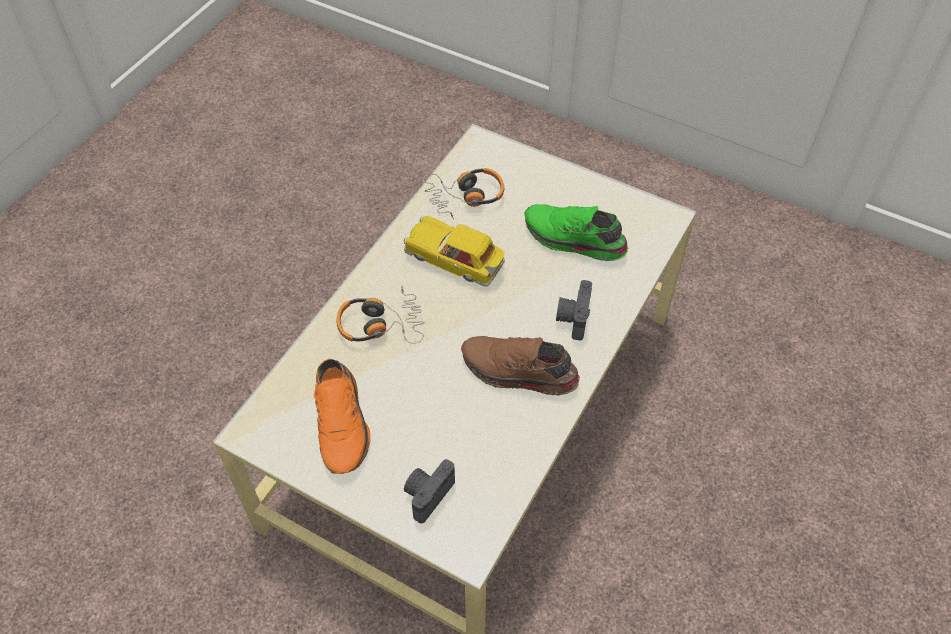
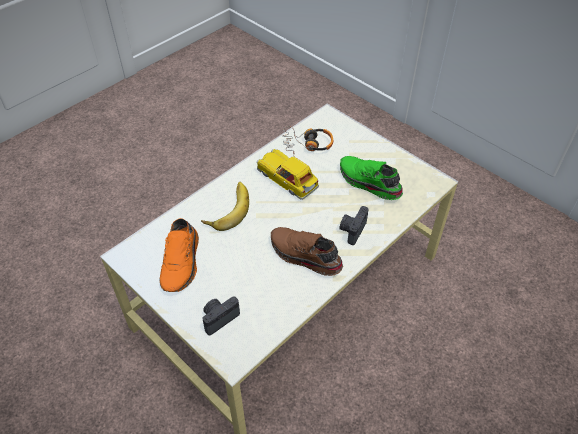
camera: 15 degrees right, 5 degrees down
headphones [336,286,425,344] -> banana [201,182,249,231]

